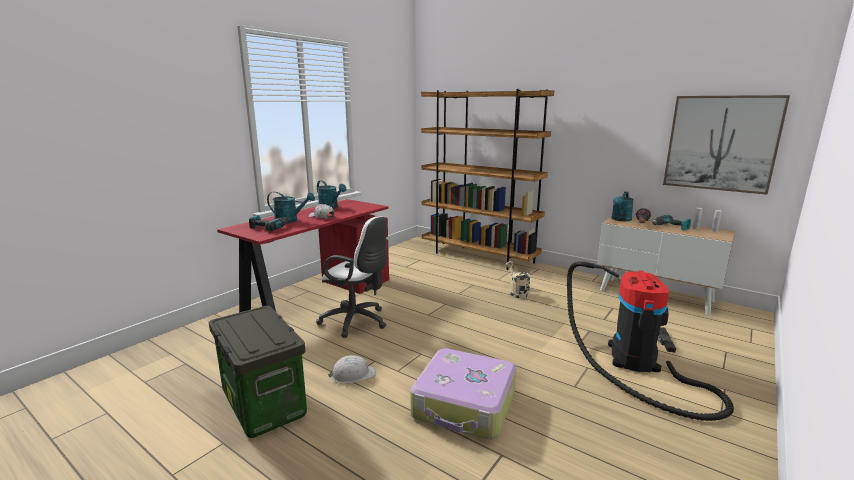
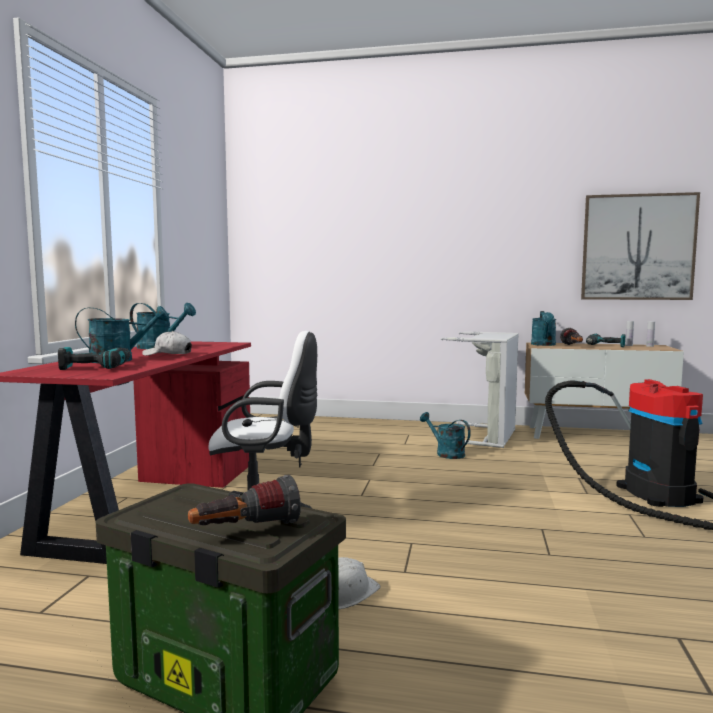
camera: 25 degrees left, 10 degrees down
suitcase [410,348,517,440] -> none
brown bookcase [421,89,554,270] -> none
beige watering can [505,261,530,299] -> turquoise watering can [420,412,471,459]
none -> flashlight [188,475,301,525]
none -> grey laundry basket [441,331,518,448]

